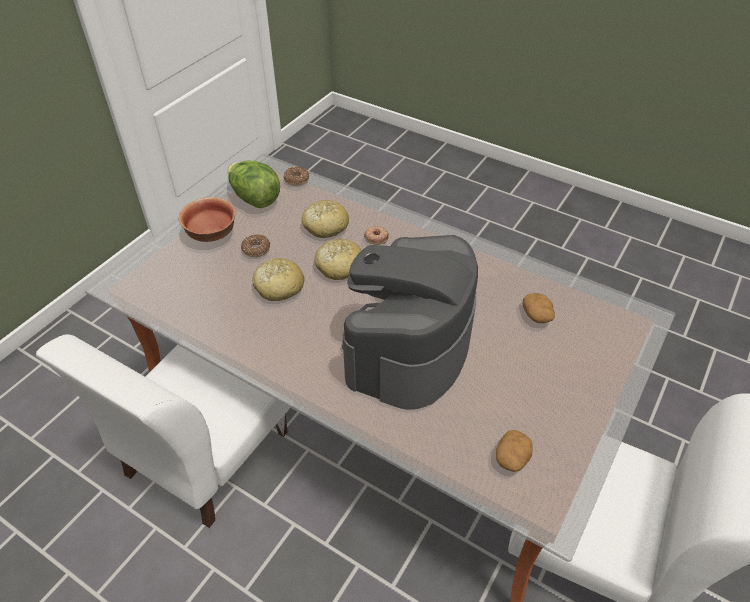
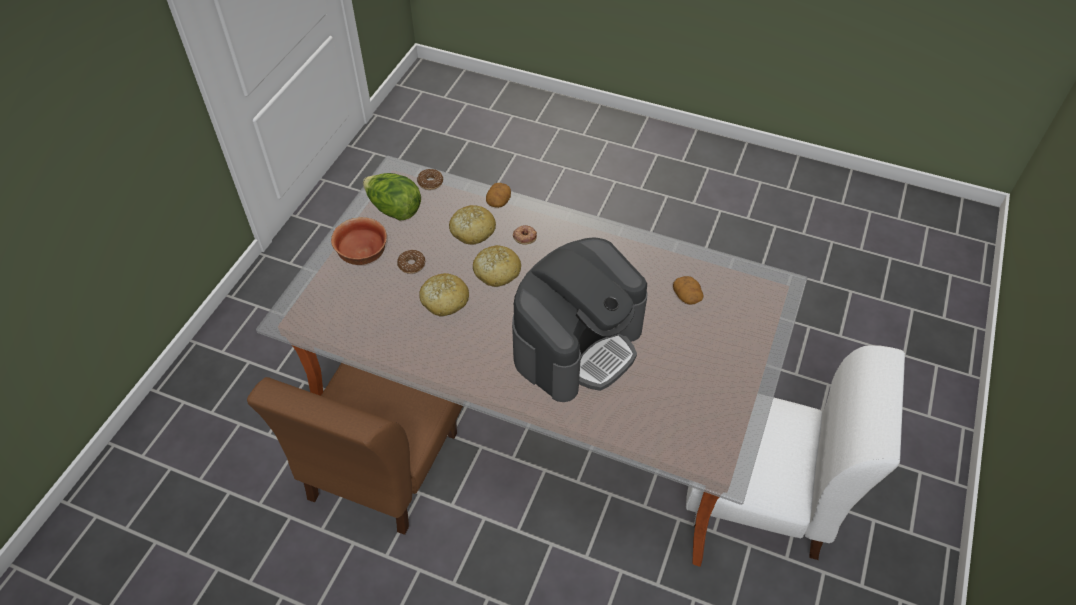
camera: 10 degrees left, 5 degrees up
white chair [36,334,290,528] -> brown chair [247,363,463,535]
coffee machine [342,235,478,410] -> coffee machine turned 150 degrees counterclockwise [512,237,648,402]
potato [496,430,533,472] -> potato moved to [486,183,511,208]

